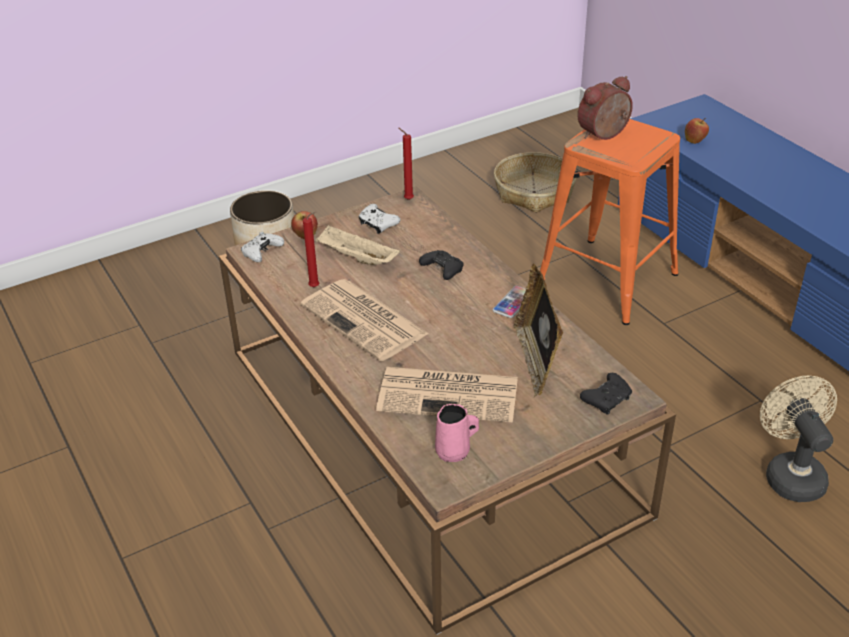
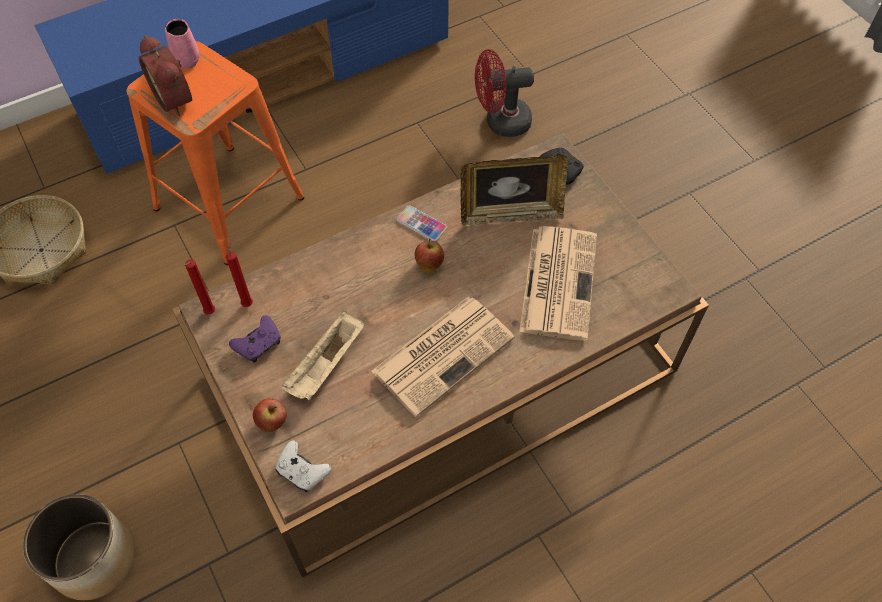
camera: 90 degrees left, 20 degrees up
red candle [303,212,319,287] -> red candle moved to [226,241,253,307]
white game controller [359,204,400,234] -> purple game controller [229,315,281,362]
black game controller [419,250,463,280] -> none
pink mug [435,403,479,462] -> pink mug moved to [165,19,200,69]
apple [685,118,709,144] -> apple moved to [415,238,444,273]
beige fan [760,376,837,502] -> red fan [475,49,534,137]

